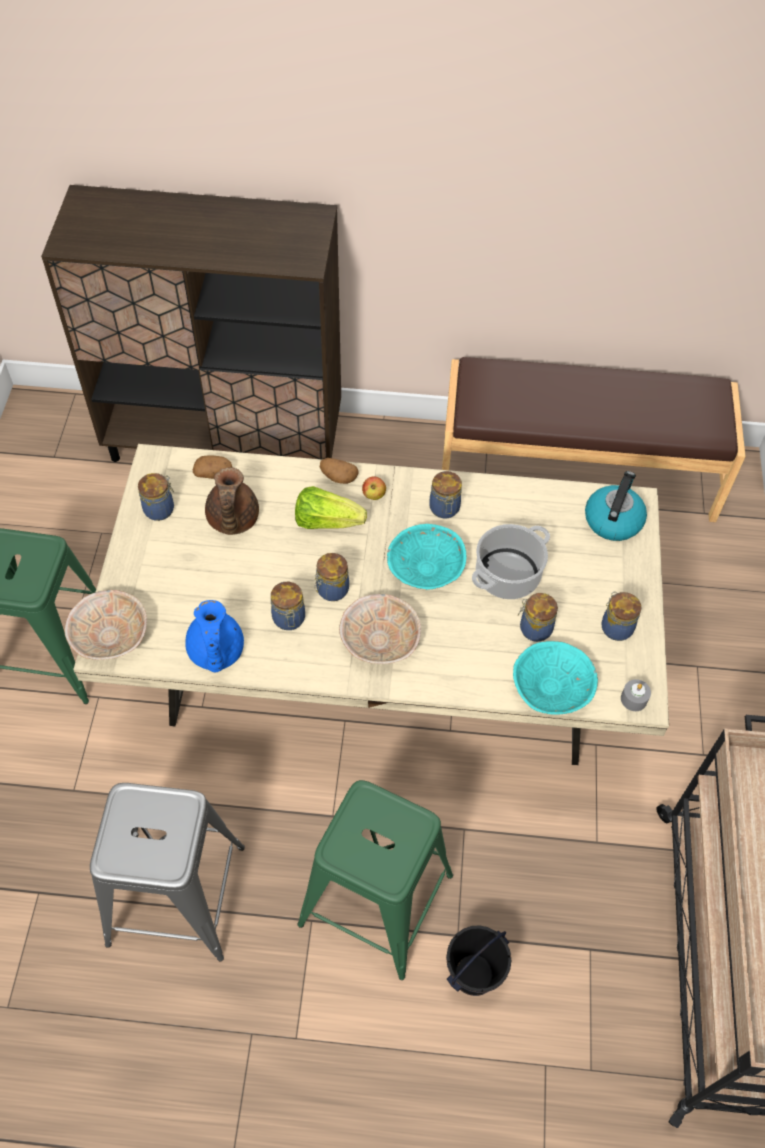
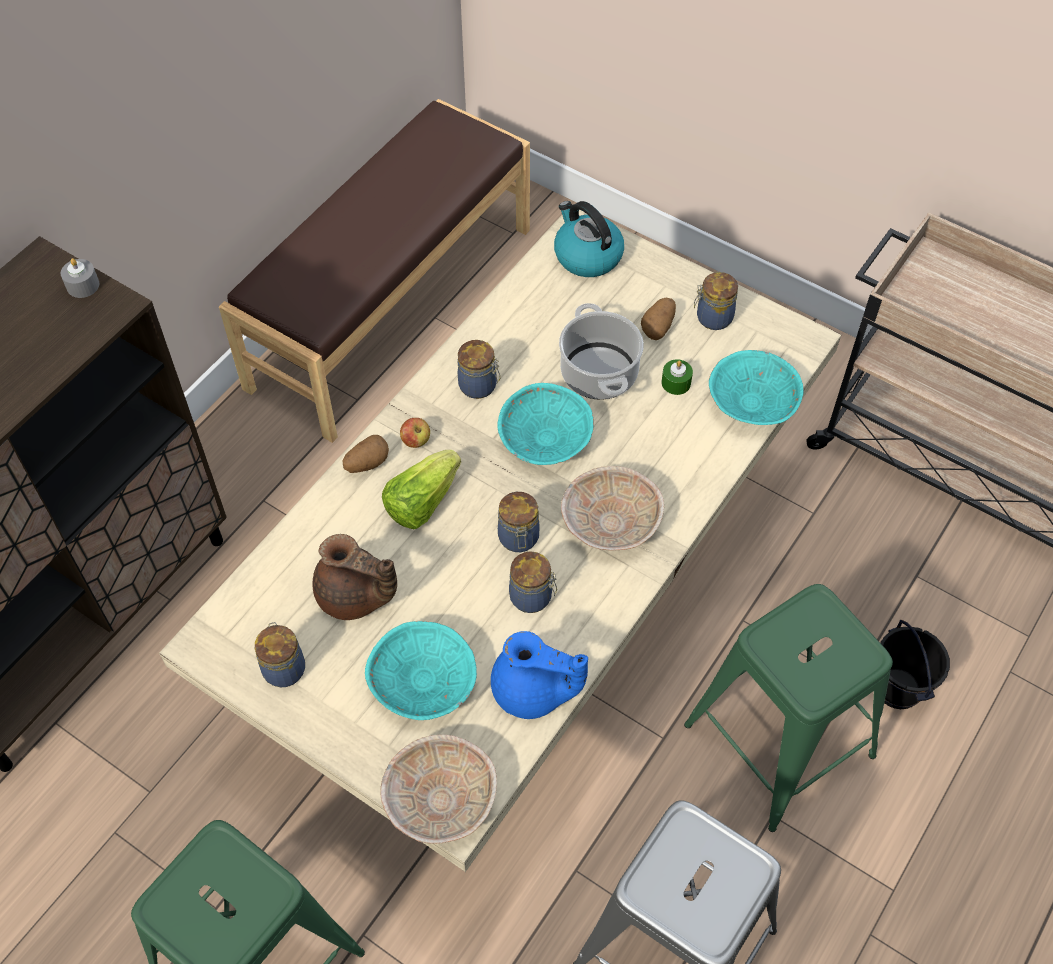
camera: 60 degrees left, 0 degrees up
potato [193,455,232,479] -> potato moved to [641,298,676,340]
jar [518,593,558,642] -> green candle [661,359,693,395]
grey candle [621,679,651,711] -> grey candle moved to [61,258,99,298]
none -> turquoise bowl [365,621,477,720]

